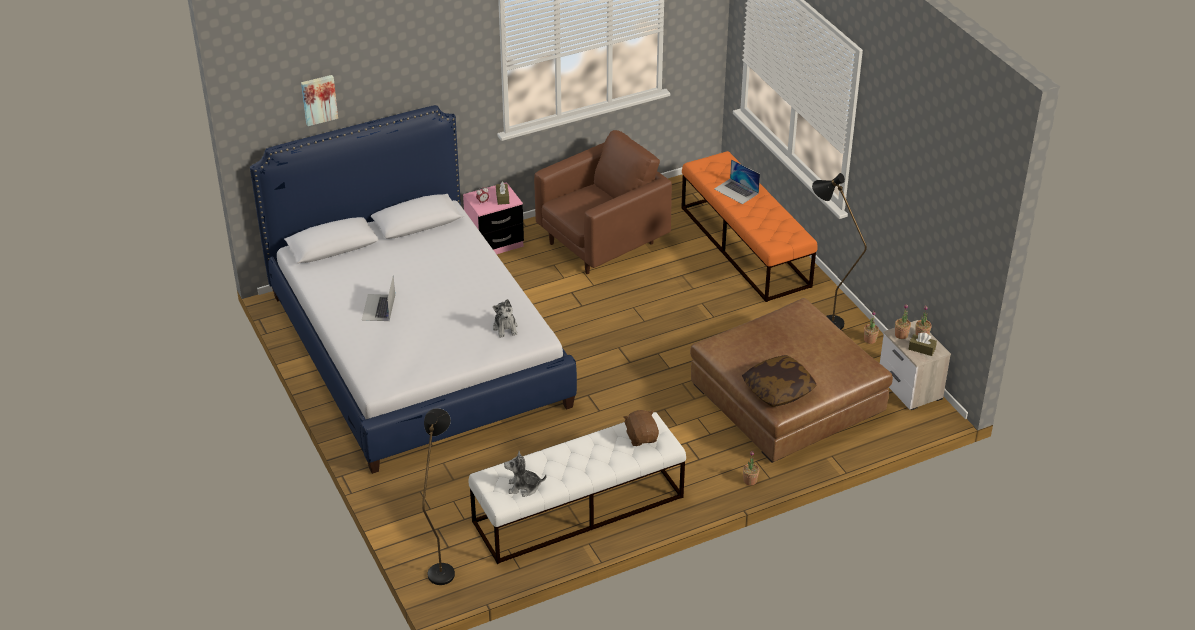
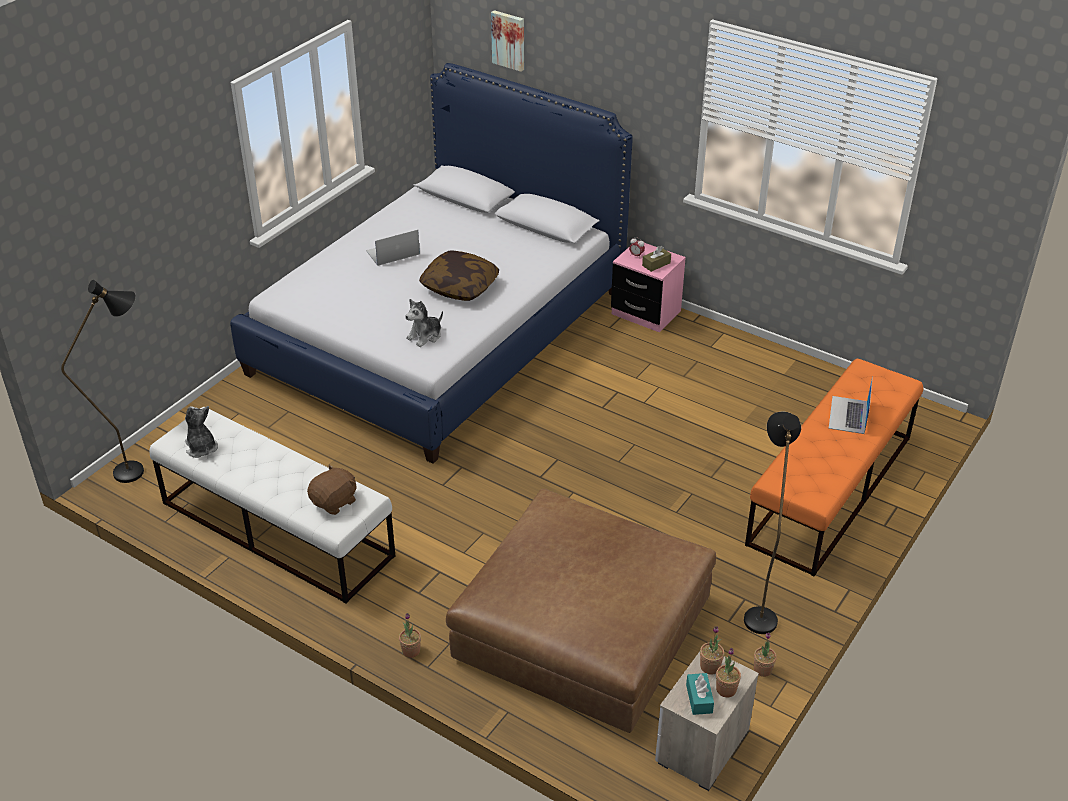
camera: 60 degrees right, 0 degrees up
brown armchair [534,130,672,274] -> none
pillow [742,355,817,407] -> pillow moved to [419,251,499,301]
brown tissue box [909,333,937,356] -> turquoise tissue box [686,673,714,715]

